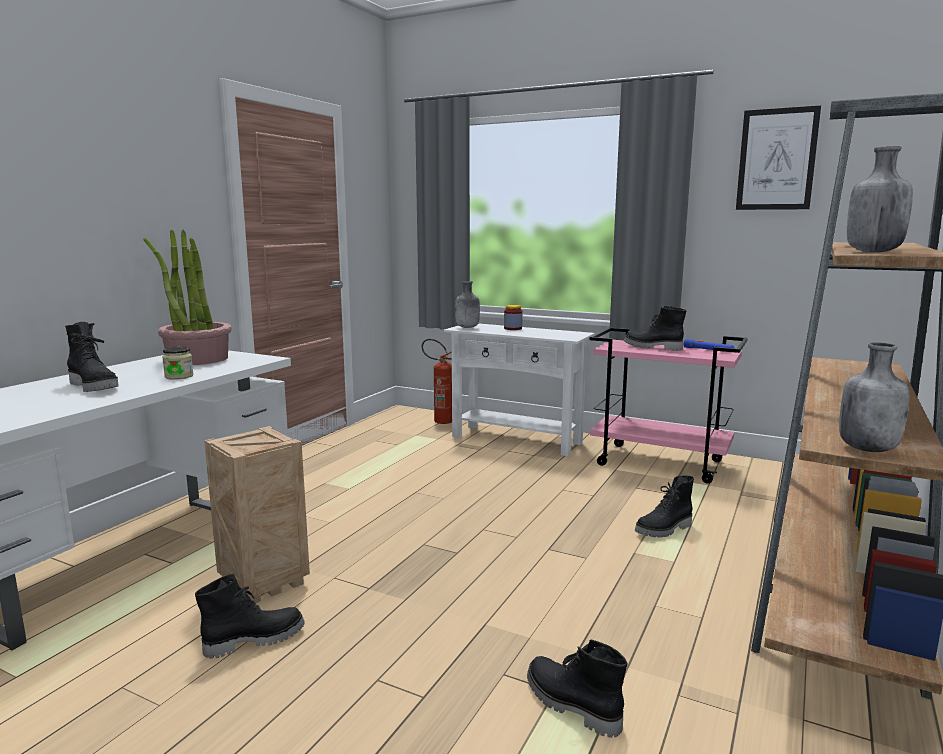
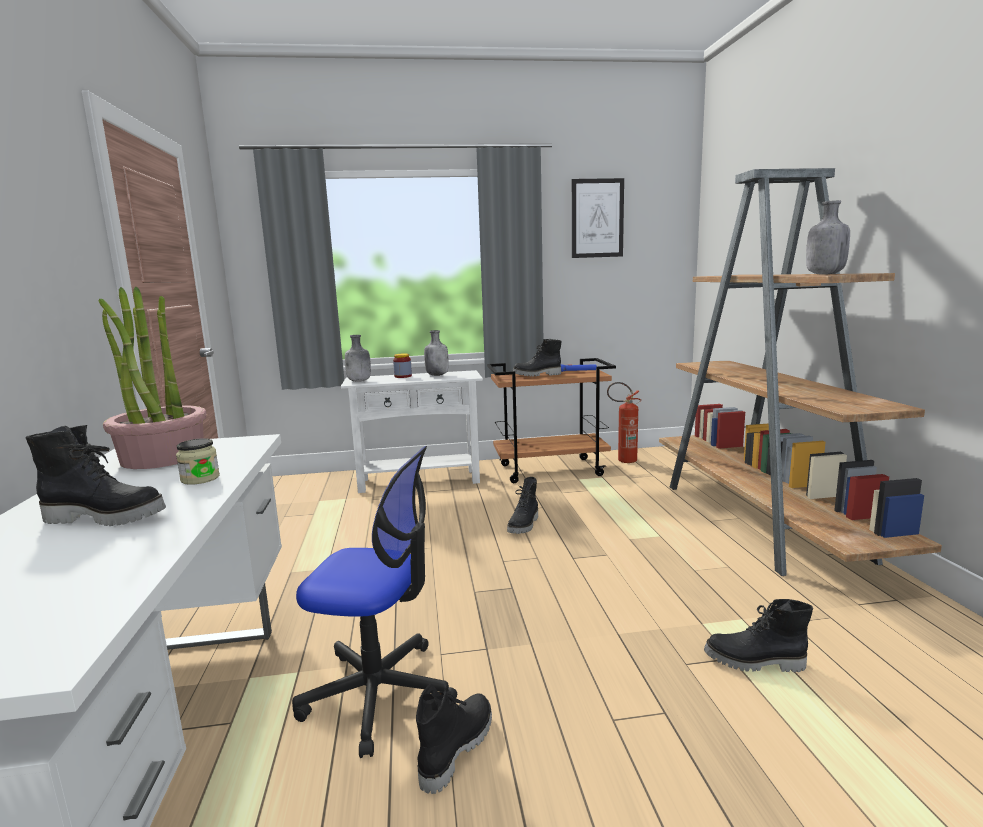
camera: 35 degrees left, 0 degrees up
crate [204,426,310,603] -> office chair [292,446,457,758]
fire extinguisher [422,339,452,424] -> fire extinguisher moved to [607,382,641,463]
pink cart [589,328,748,484] -> brown cart [487,358,616,483]
black boot [635,475,694,538] -> black boot moved to [507,477,538,534]
grey bottle [839,342,910,452] -> grey bottle moved to [424,330,449,376]

